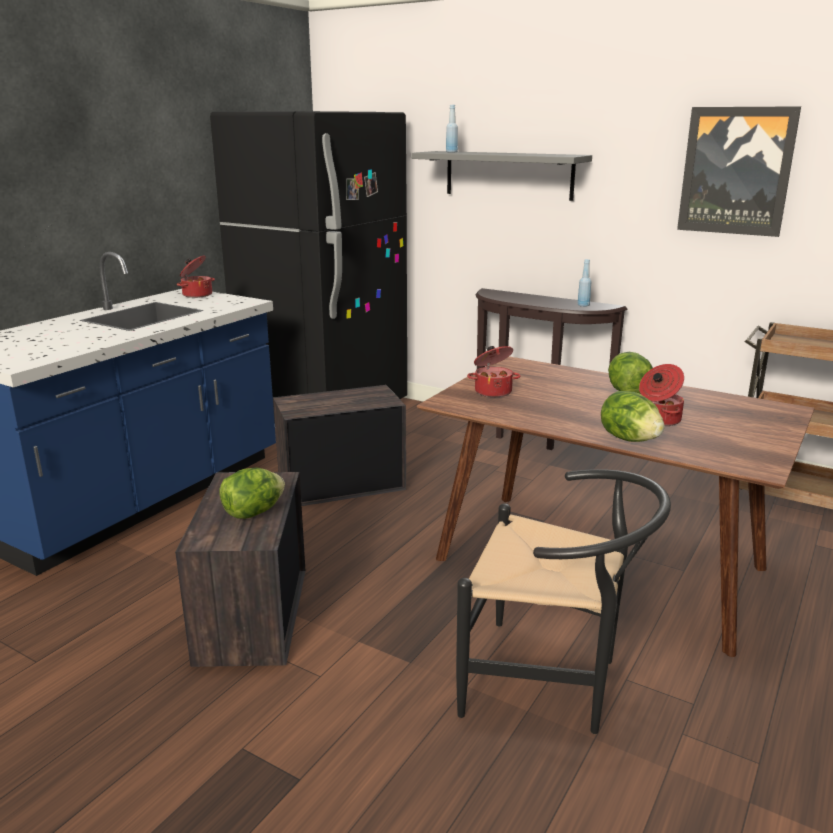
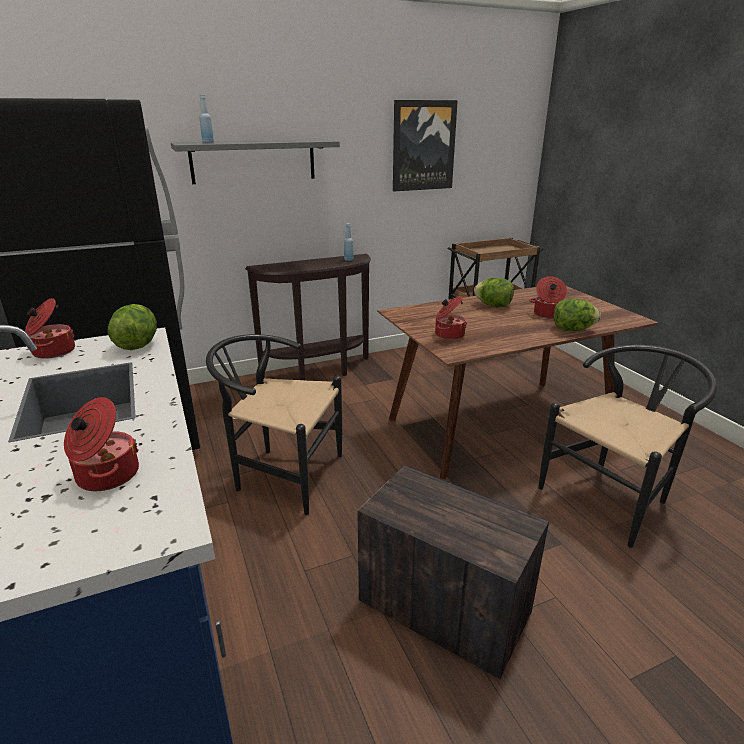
camera: 55 degrees left, 5 degrees up
lettuce [219,468,285,519] -> lettuce moved to [108,304,157,350]
crate [273,385,406,506] -> black chair [206,334,342,515]
none -> cooking pot [64,397,139,491]

